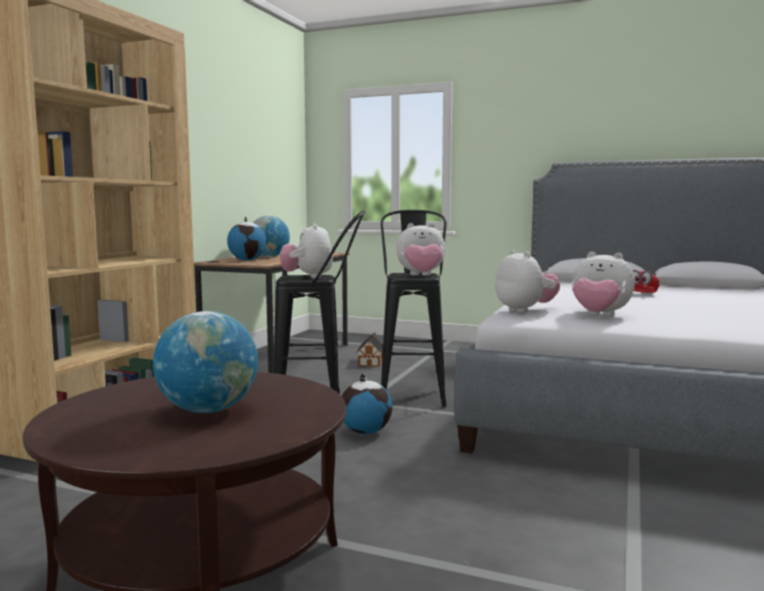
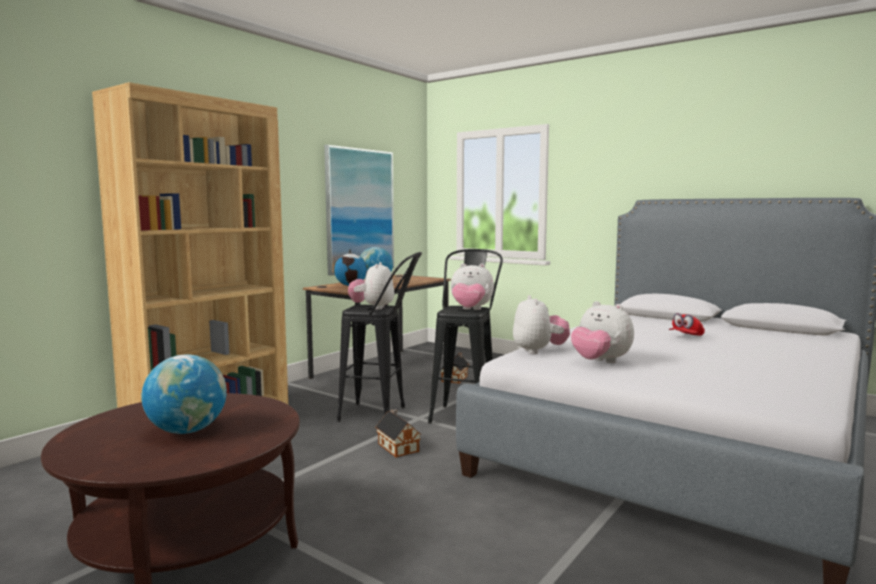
camera: 15 degrees right, 0 degrees up
globe [342,374,392,434] -> toy house [375,409,421,458]
none -> picture [324,145,394,275]

